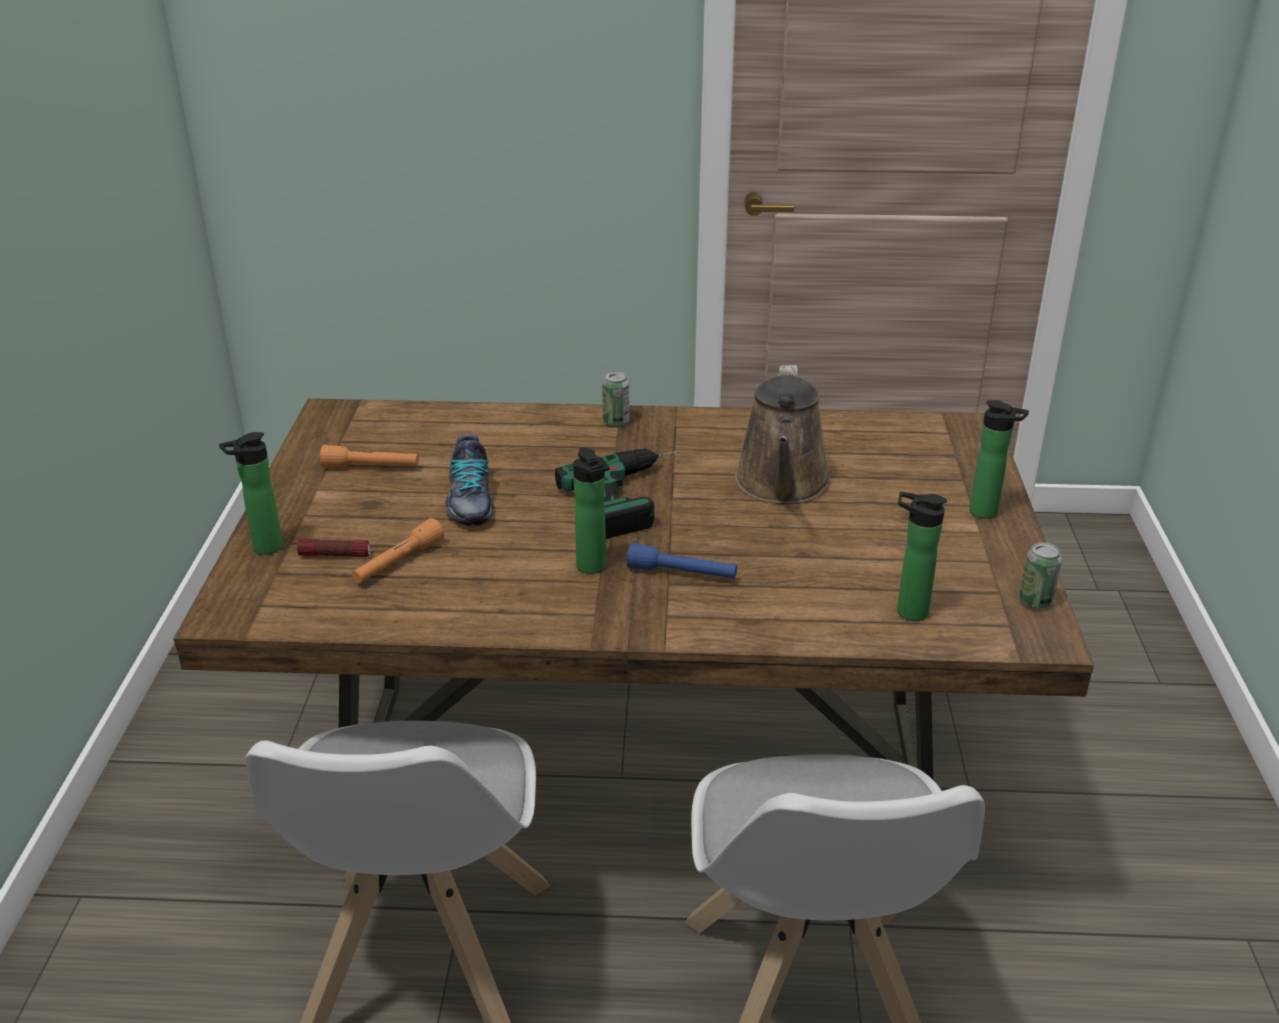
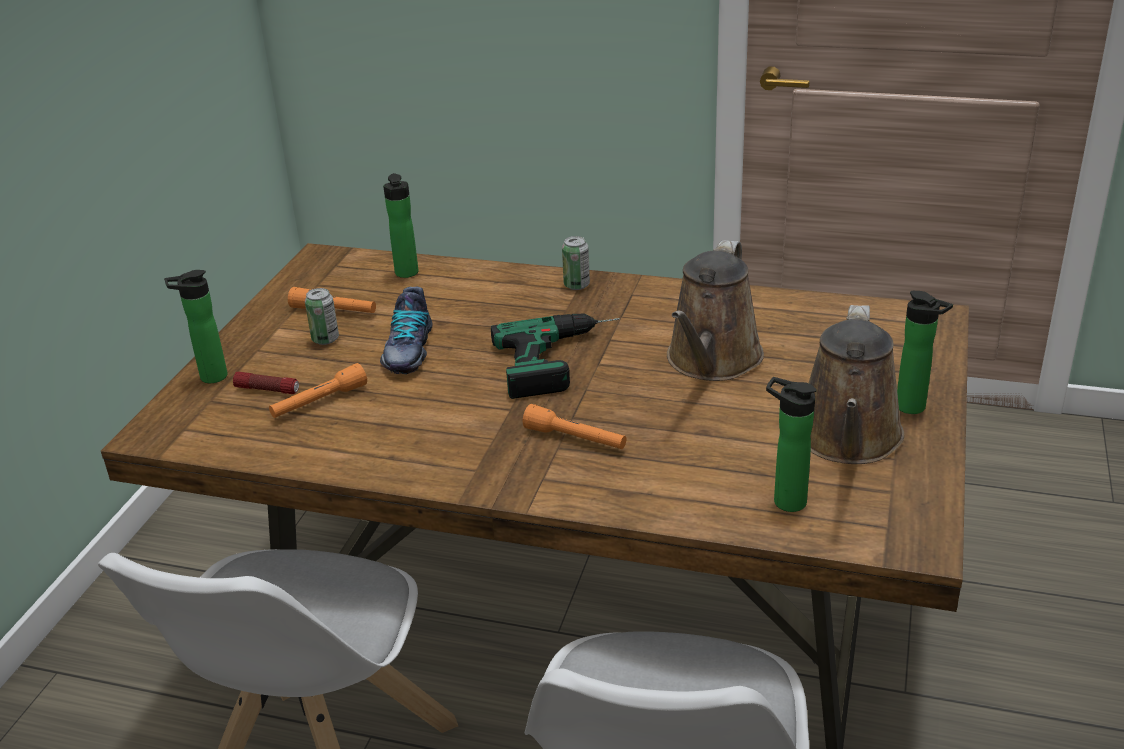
camera: 15 degrees right, 0 degrees up
bottle [573,447,609,574] -> bottle moved to [383,173,418,278]
blue flashlight [627,543,737,579] -> orange flashlight [523,404,626,449]
can [1019,542,1062,609] -> can moved to [305,288,339,345]
none -> brown watering can [809,305,904,464]

